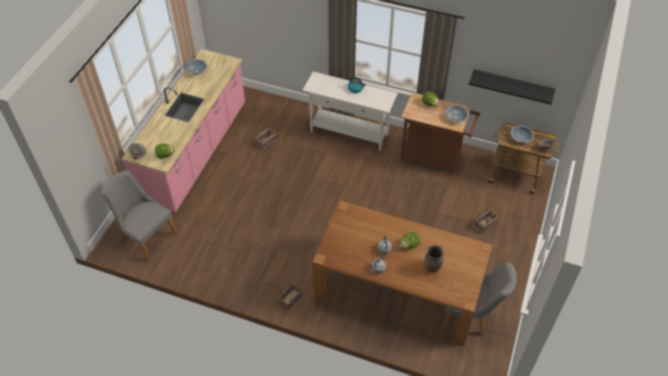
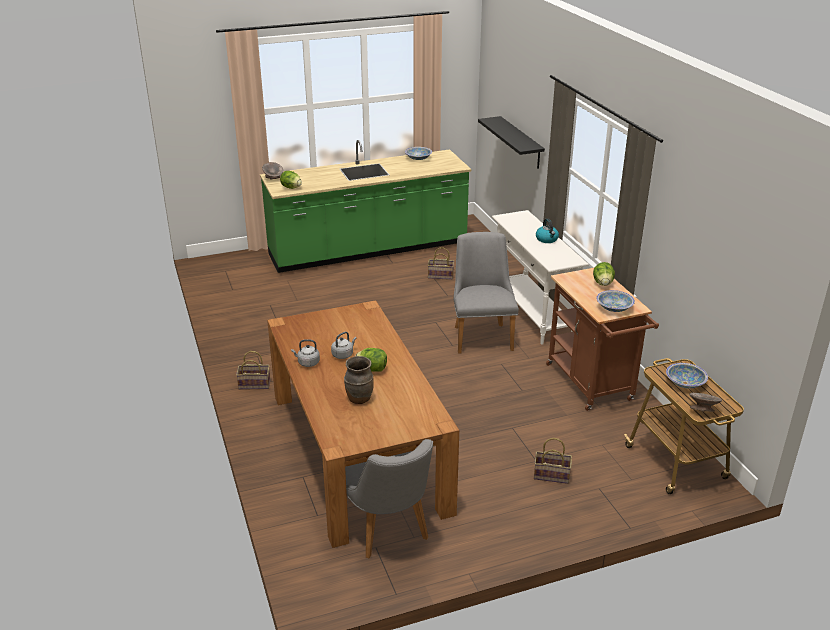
camera: 50 degrees right, 20 degrees down
grey chair [101,170,177,262] -> grey chair moved to [454,232,519,354]
pink counter [122,49,245,213] -> green counter [260,140,471,273]
black shelf [469,69,555,105] -> black shelf moved to [478,116,545,169]

